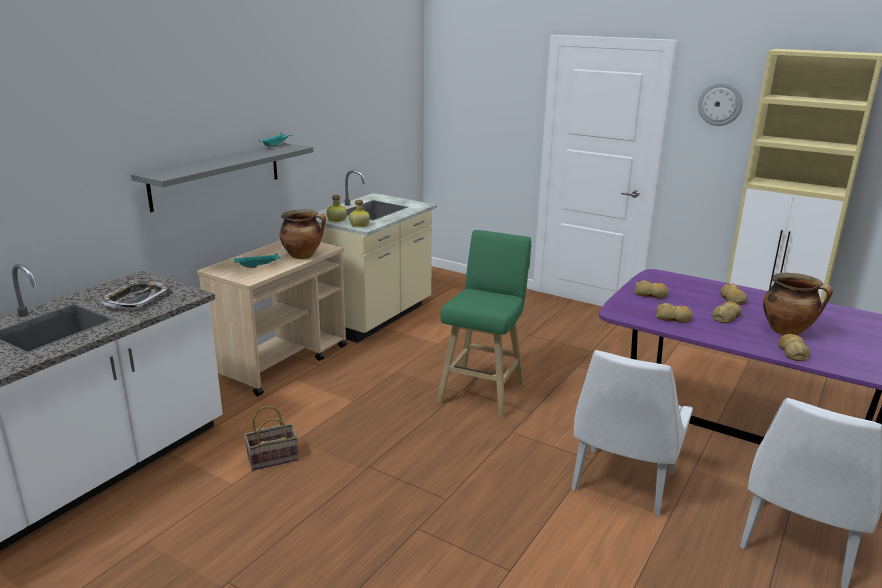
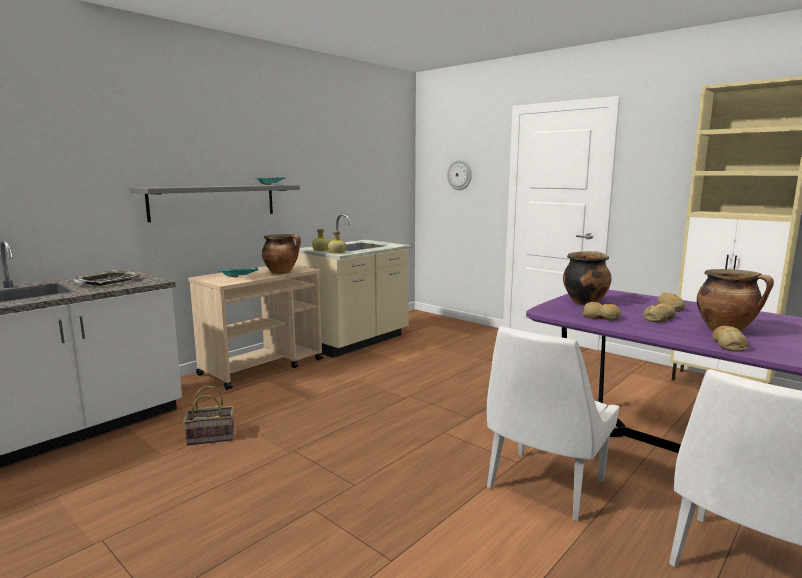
camera: 10 degrees right, 10 degrees down
green stool [436,230,531,418] -> none
bread [634,280,669,299] -> cooking pot [563,251,612,305]
wall clock [698,82,743,126] -> wall clock moved to [447,160,472,190]

